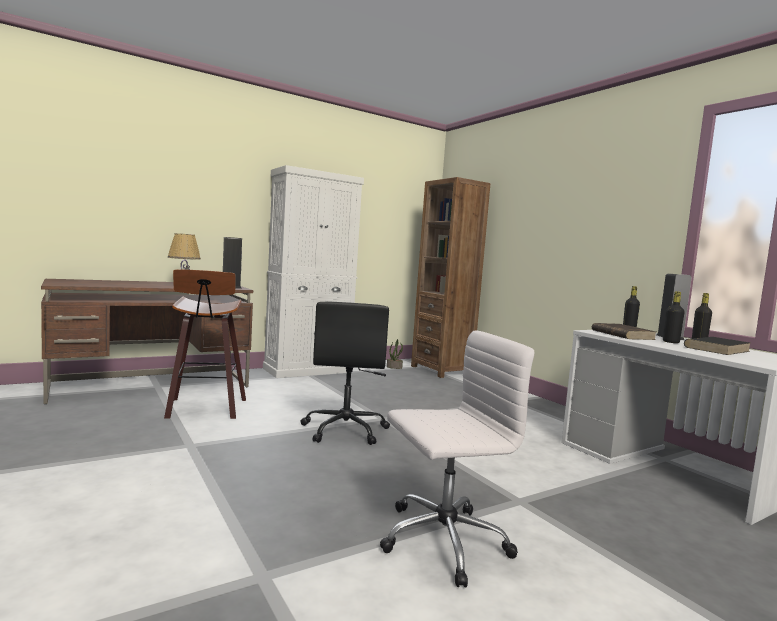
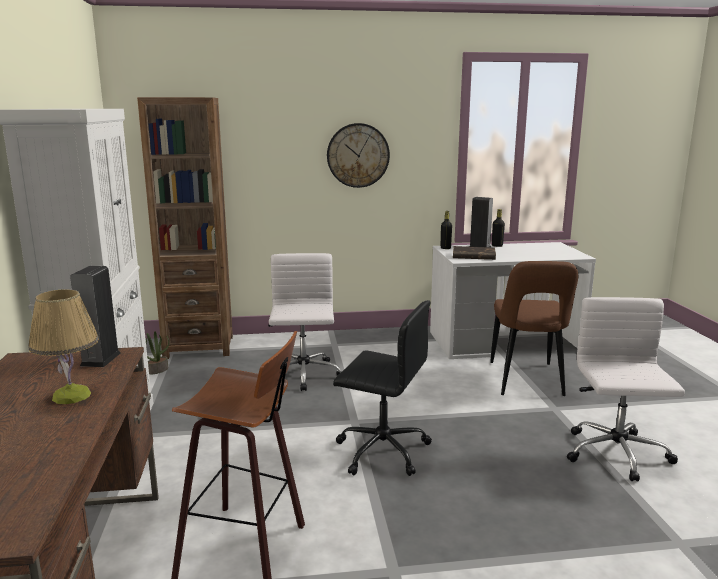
camera: 65 degrees left, 10 degrees up
black bottle [663,291,685,343] -> none
black book [684,337,750,355] -> none
none -> white office chair [268,253,342,391]
none -> wall clock [327,123,390,188]
none -> brown chair [490,261,578,396]

